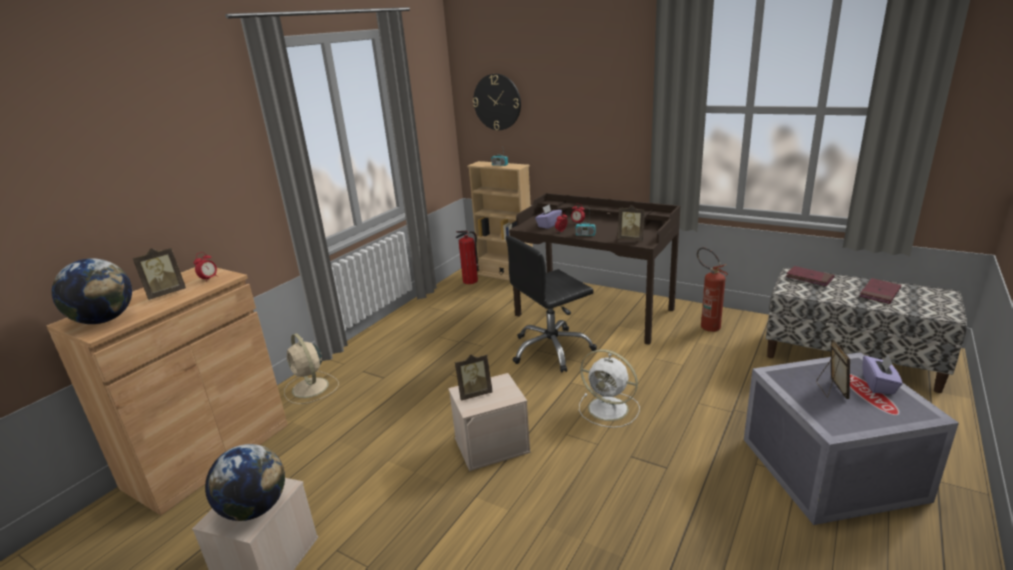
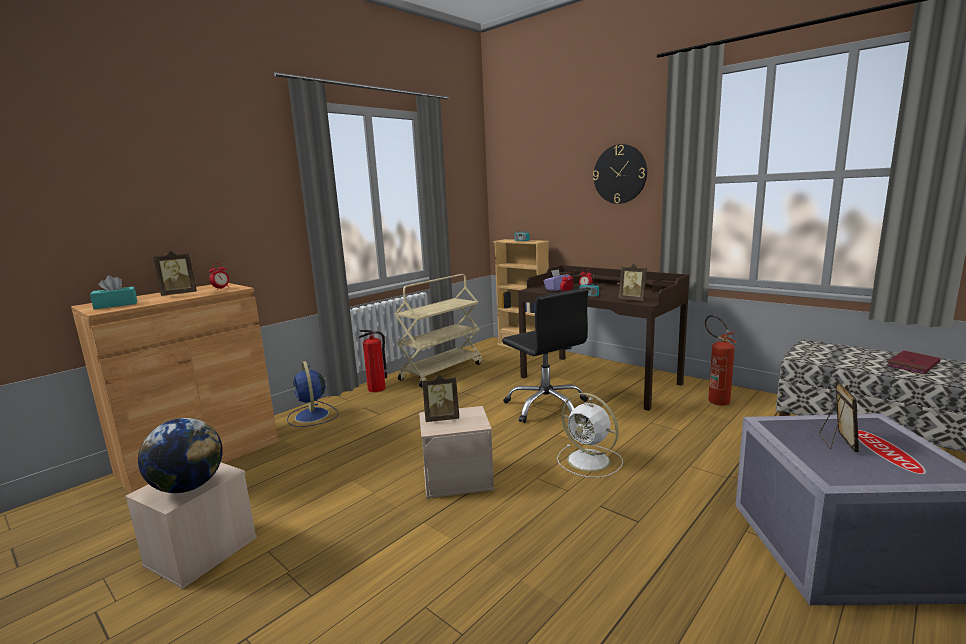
camera: 10 degrees right, 10 degrees down
globe [52,258,132,324] -> turquoise tissue box [90,275,137,309]
beige fan [284,333,339,404] -> blue fan [287,361,339,427]
fire extinguisher [456,231,479,284] -> fire extinguisher moved to [359,330,387,392]
wall clock [473,74,521,130] -> wall clock moved to [593,144,647,204]
black office chair [506,236,597,373] -> black office chair turned 105 degrees counterclockwise [502,288,589,423]
red book [786,266,835,286] -> none
purple tissue box [862,355,903,394] -> none
none -> beige cart [395,274,482,388]

